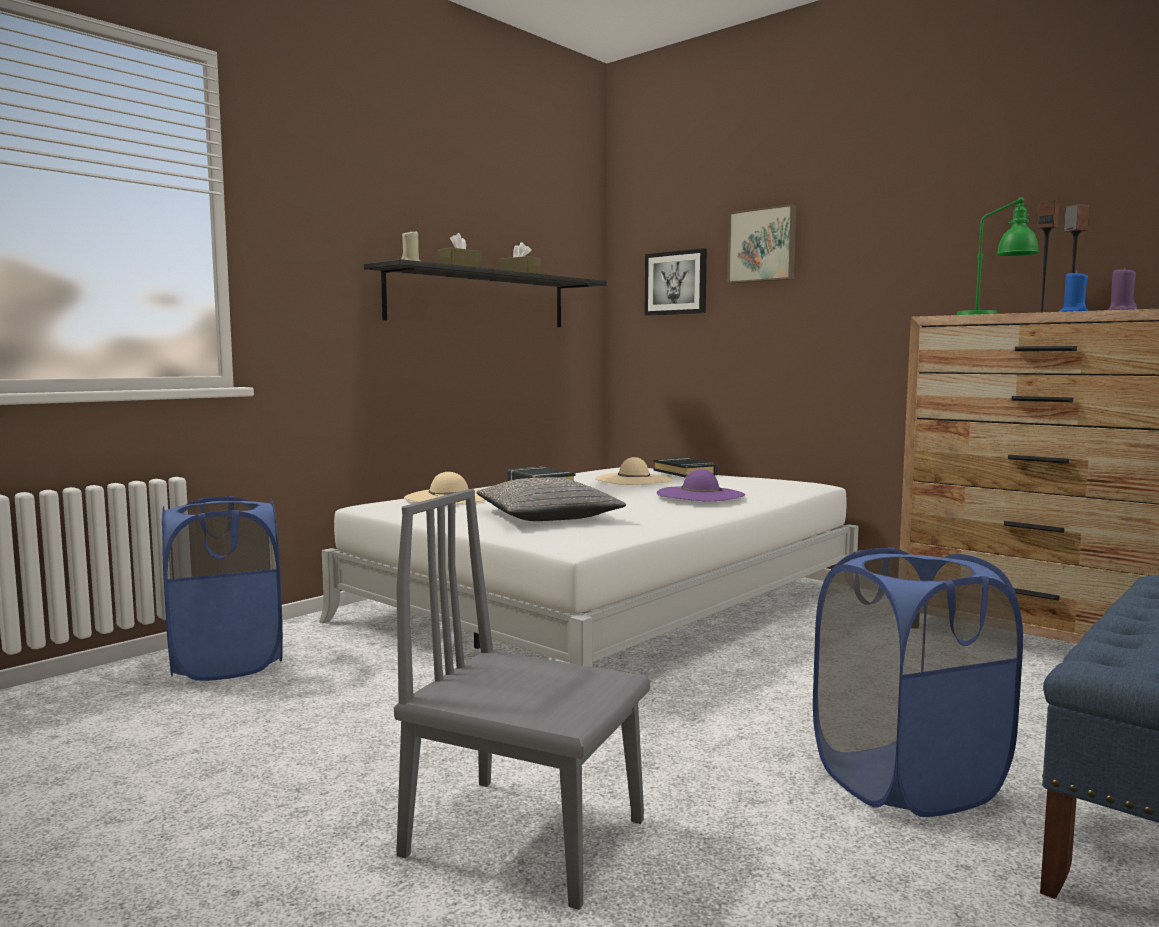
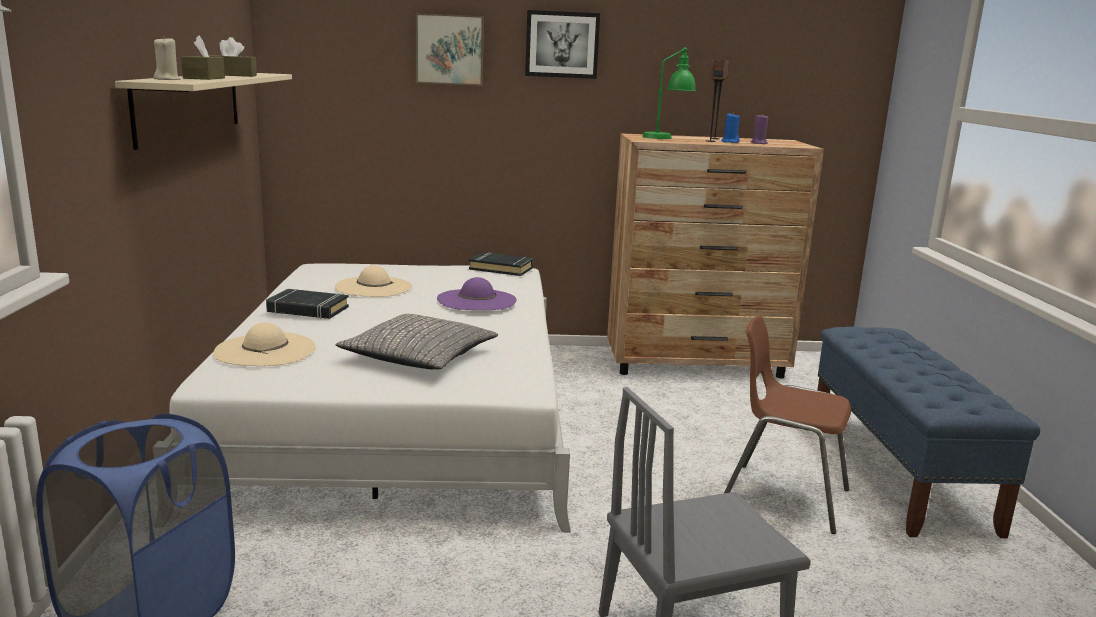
camera: 45 degrees left, 10 degrees up
black shelf [364,259,607,327] -> beige shelf [115,73,292,150]
picture [644,248,707,315] -> picture moved to [525,10,600,79]
black book [653,458,718,478] -> black book moved to [469,252,533,276]
blue laundry basket [813,547,1023,817] -> brown chair [723,316,851,534]

